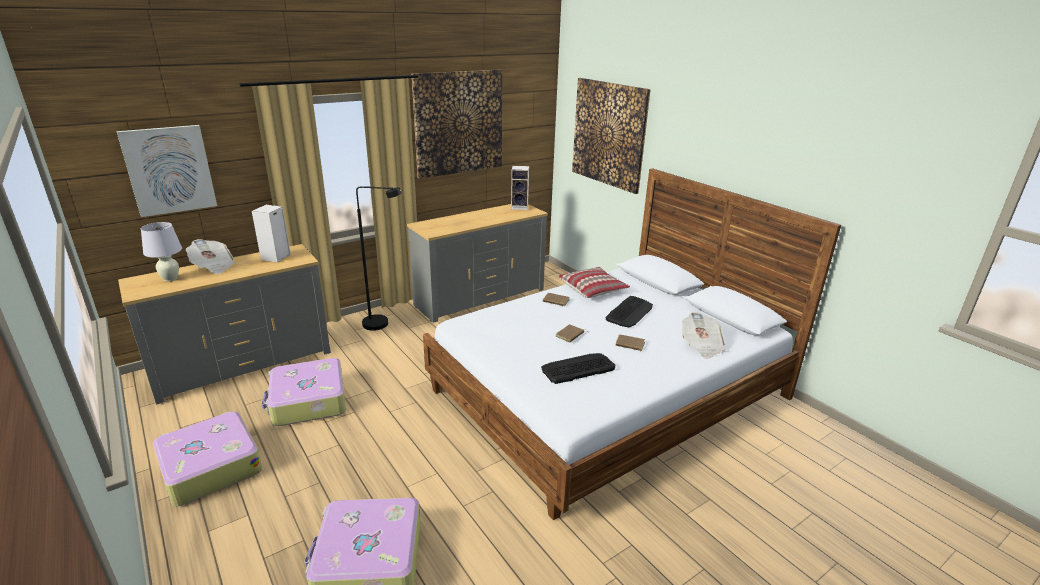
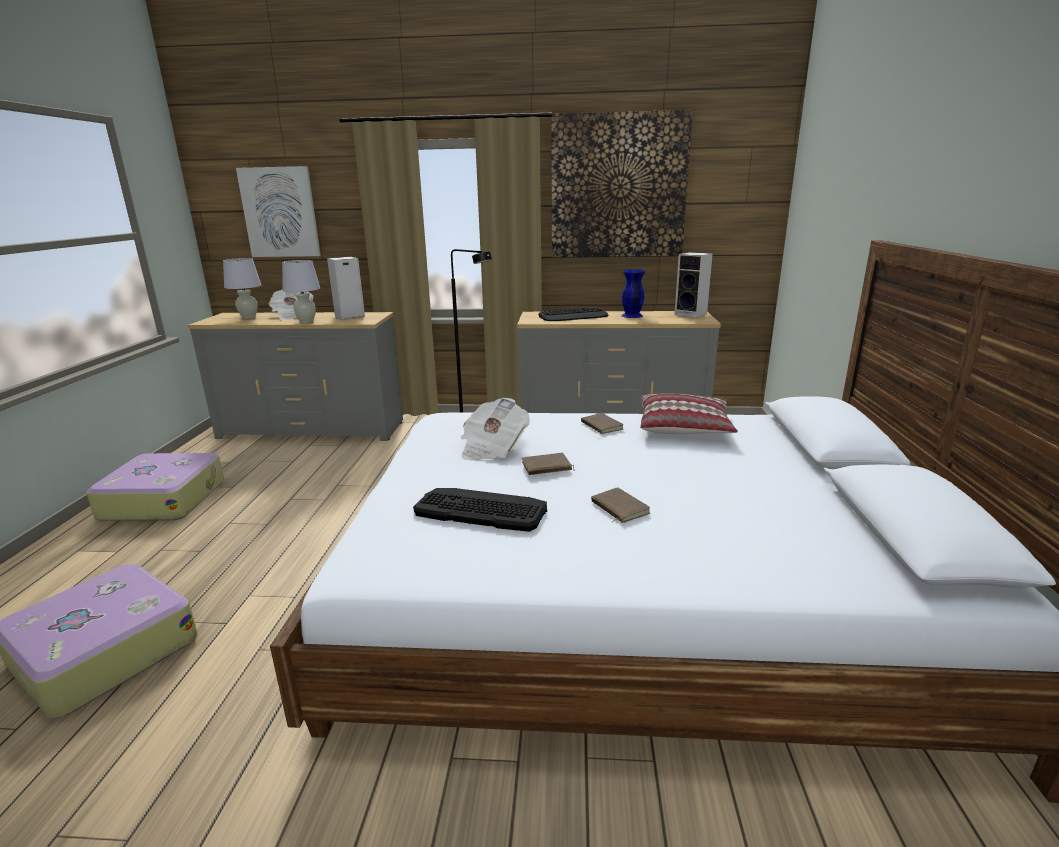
camera: 40 degrees right, 5 degrees down
suitcase [261,358,346,426] -> none
picture [572,78,651,194] -> none
keyboard [605,296,653,327] -> keyboard moved to [538,307,608,321]
newspaper [682,312,726,359] -> newspaper moved to [461,398,530,461]
none -> white table lamp [282,260,320,323]
none -> blue vase [621,269,645,318]

